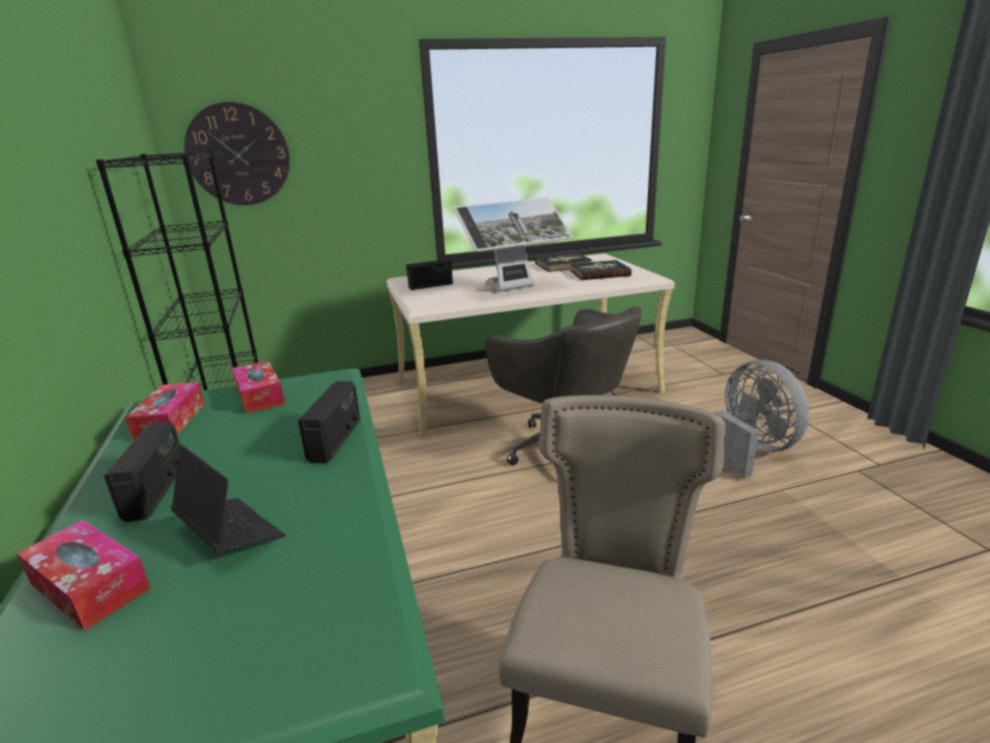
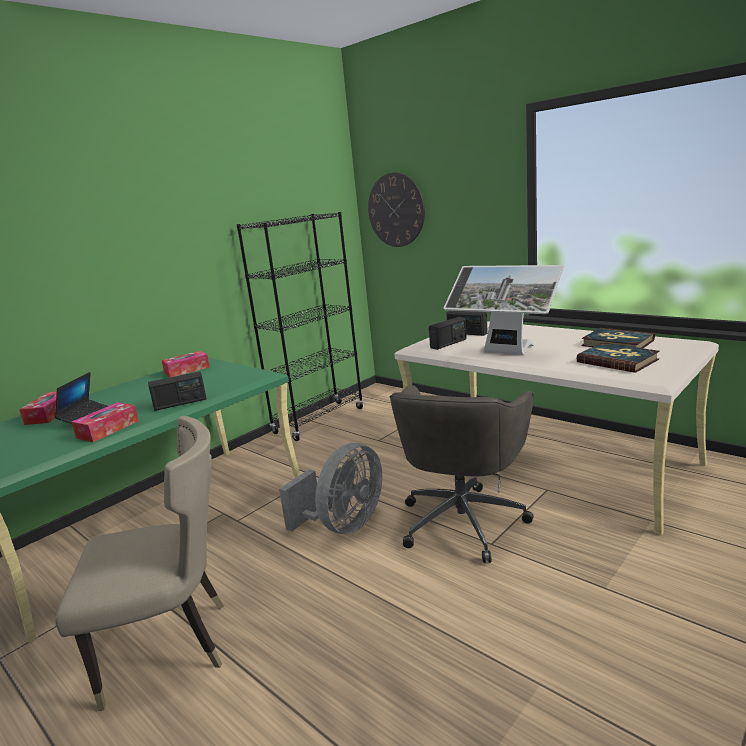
camera: 60 degrees right, 5 degrees down
radio [104,422,180,522] -> radio moved to [429,317,467,350]
tissue box [232,360,285,414] -> tissue box moved to [71,402,139,442]
grey fan [714,360,809,478] -> grey fan moved to [279,443,382,534]

